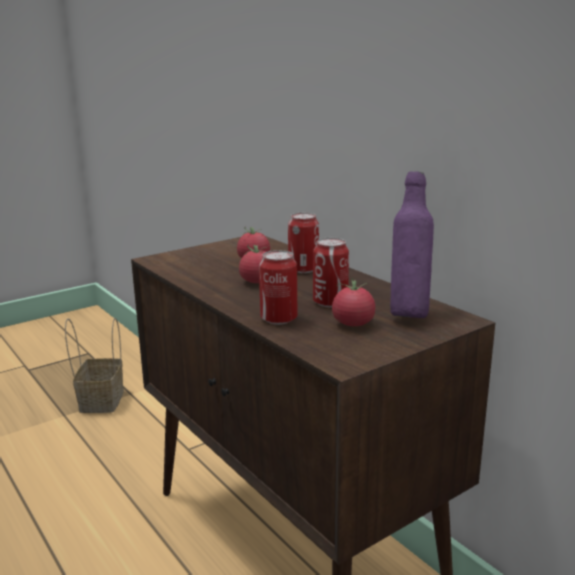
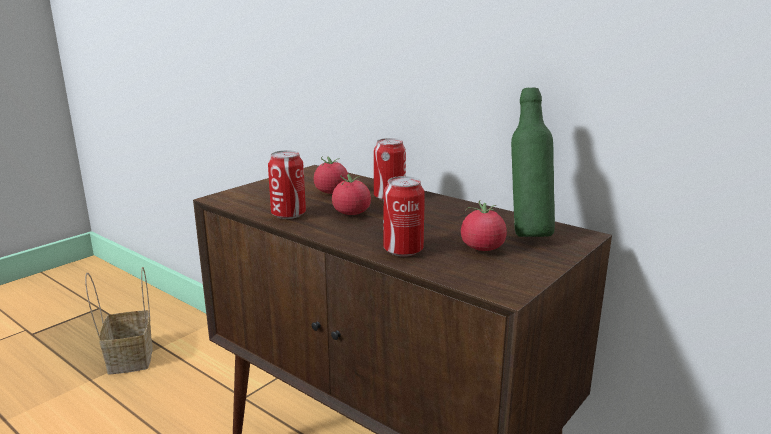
camera: 15 degrees left, 0 degrees up
can [313,238,349,308] -> can moved to [268,150,306,219]
purple bottle [390,171,434,318] -> green bottle [511,87,555,237]

